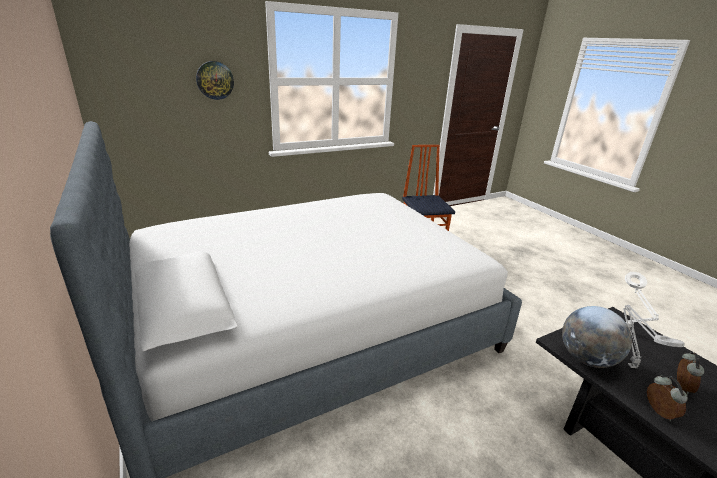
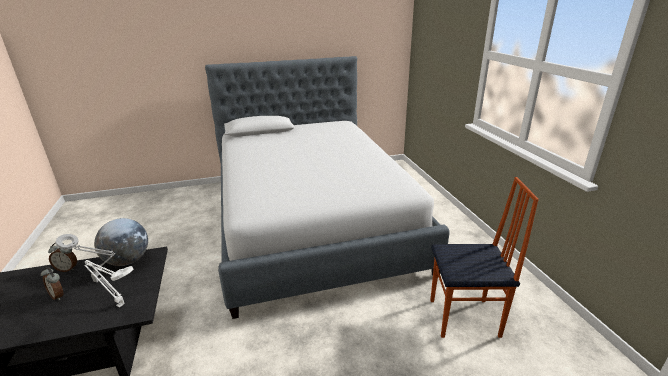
camera: 105 degrees right, 0 degrees up
wall clock [196,61,234,100] -> none

